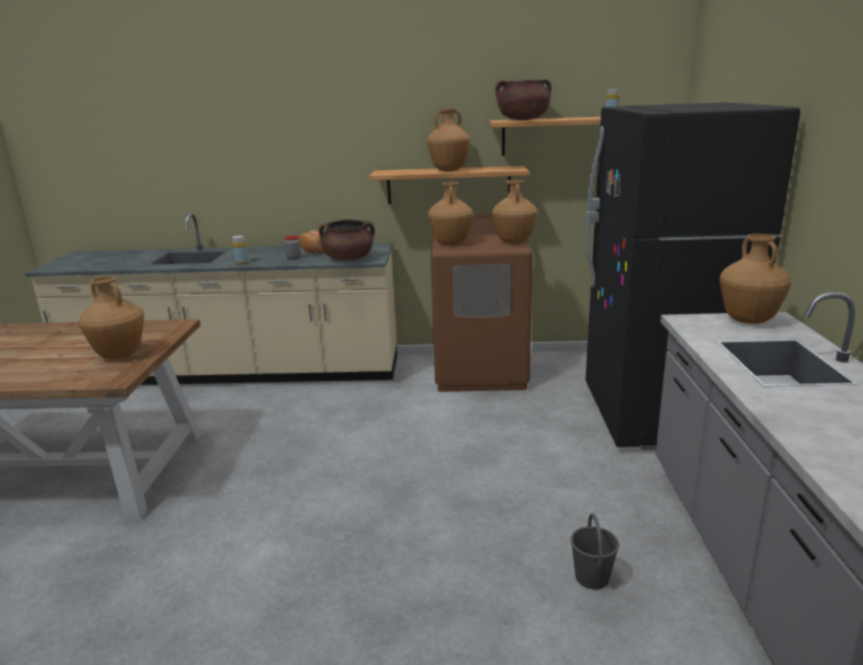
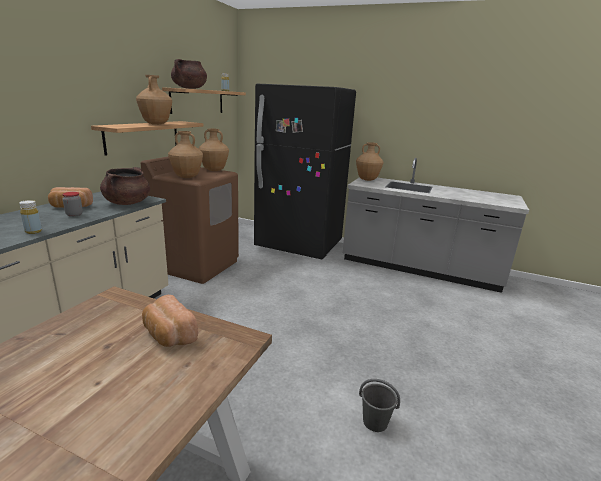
camera: 70 degrees left, 0 degrees up
brown vase [78,276,144,359] -> bread [142,295,198,347]
grey bucket [571,513,619,590] -> grey bucket moved to [359,379,400,432]

